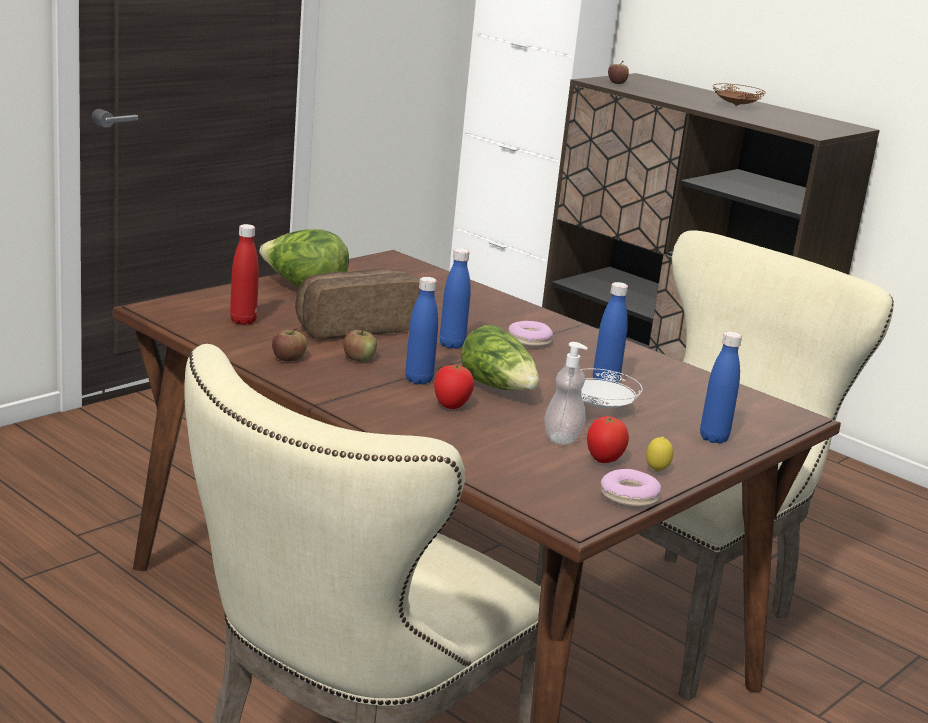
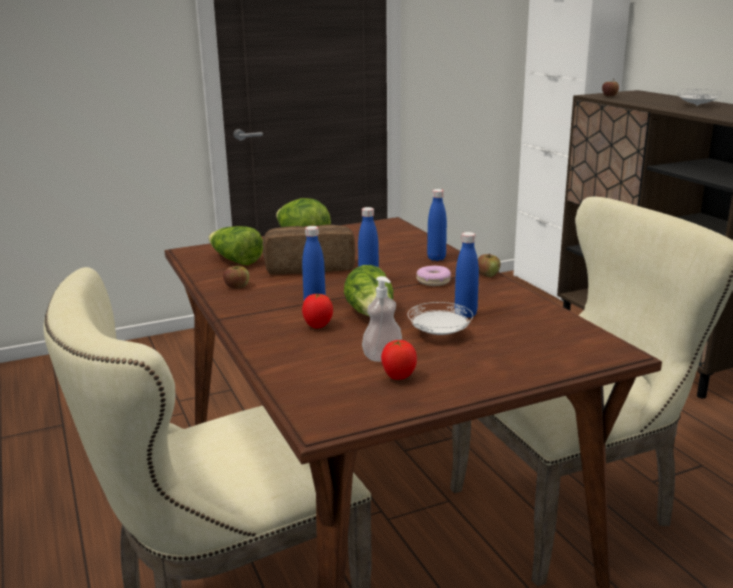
camera: 25 degrees right, 0 degrees up
red bottle [230,224,259,325] -> lettuce [208,226,263,265]
apple [343,330,377,362] -> apple moved to [478,254,501,277]
donut [601,469,661,508] -> none
lemon [646,437,673,472] -> none
blue bottle [700,331,742,444] -> blue bottle moved to [427,189,447,261]
brown plate [713,83,766,107] -> white plate [677,89,722,106]

